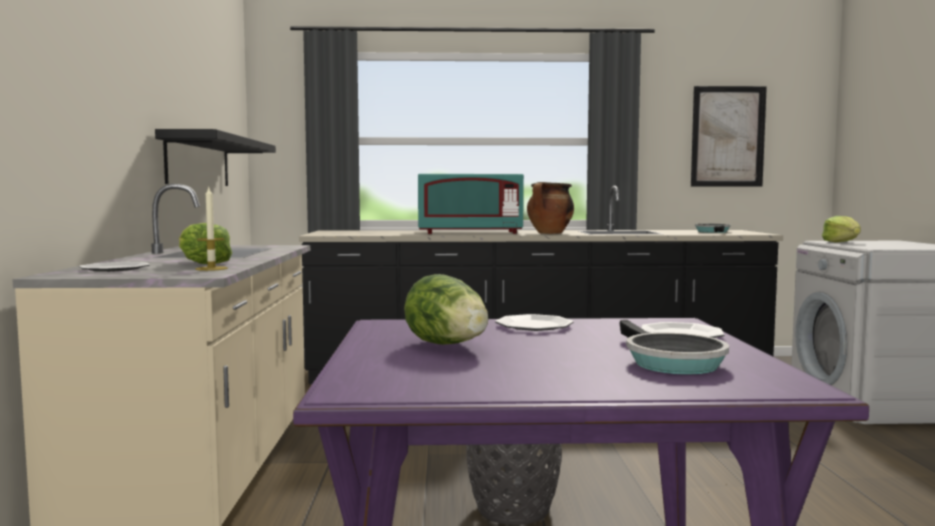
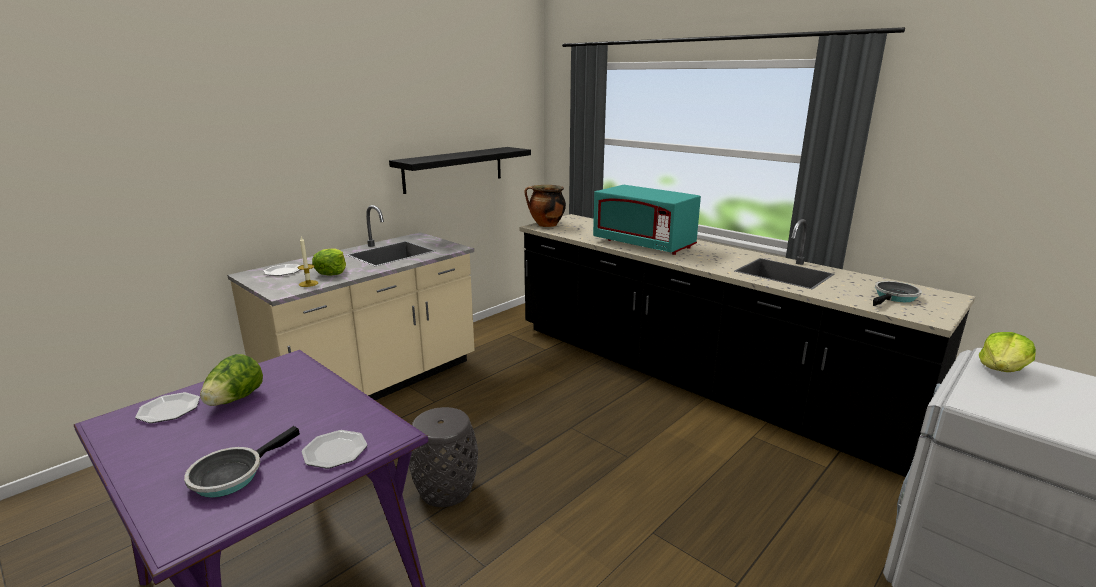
camera: 45 degrees right, 15 degrees up
plate [495,314,573,331] -> plate moved to [135,392,200,423]
cooking pot [527,182,574,234] -> cooking pot moved to [525,185,566,227]
picture [691,86,767,186] -> none

